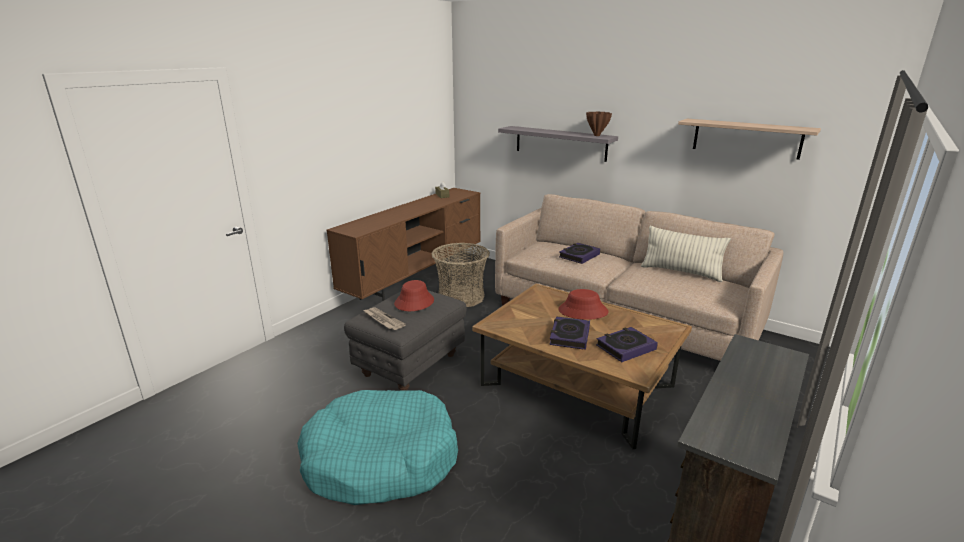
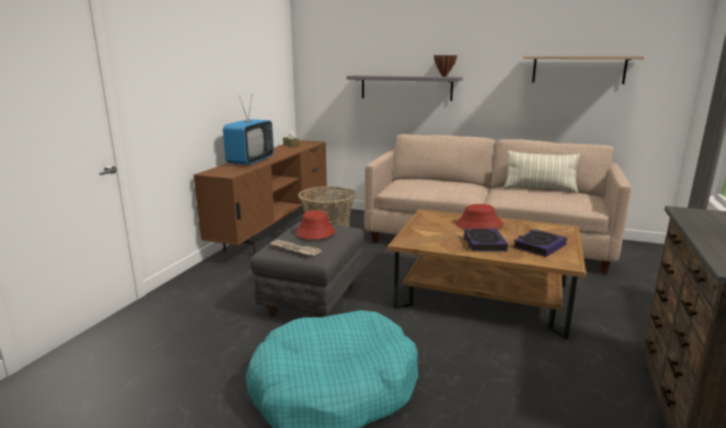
camera: 15 degrees left, 5 degrees down
book [559,243,600,264] -> none
none -> television [223,95,274,166]

